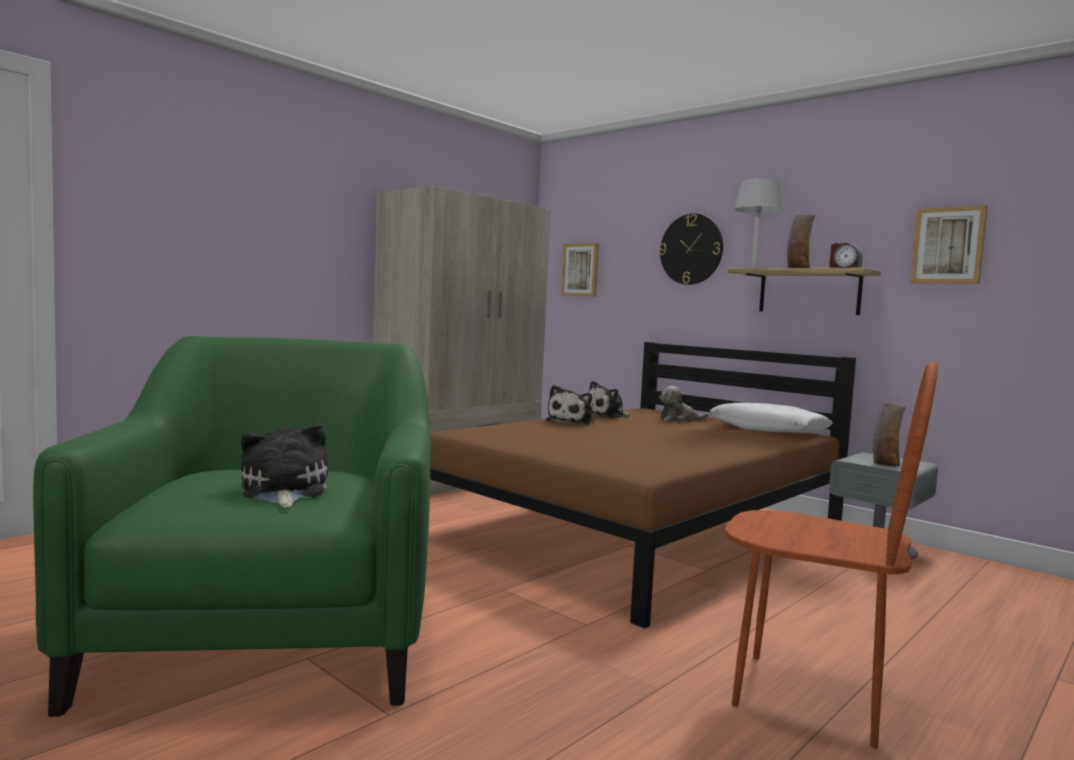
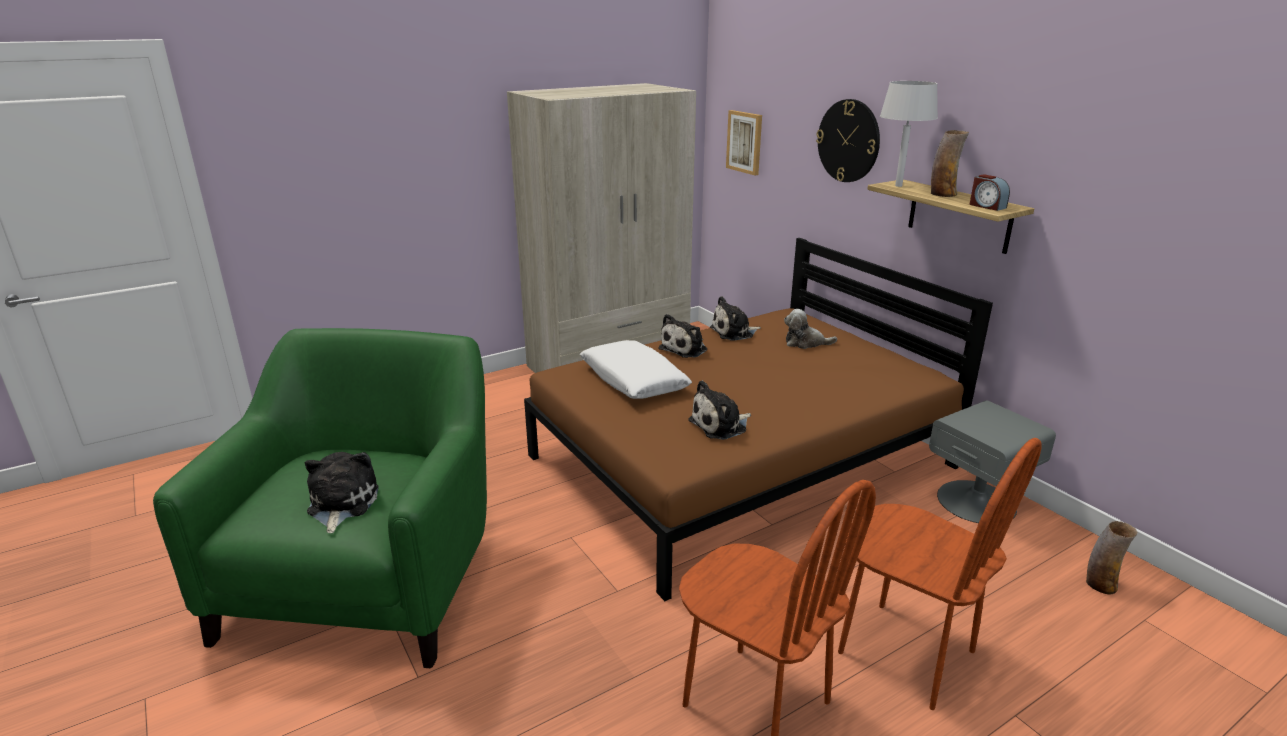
camera: 15 degrees right, 20 degrees up
white pillow [710,403,833,433] -> white pillow moved to [580,340,692,399]
vase [873,404,906,466] -> vase moved to [1086,521,1138,595]
picture [910,205,988,284] -> none
none -> plush toy [688,380,751,440]
none -> brown chair [838,438,1042,710]

